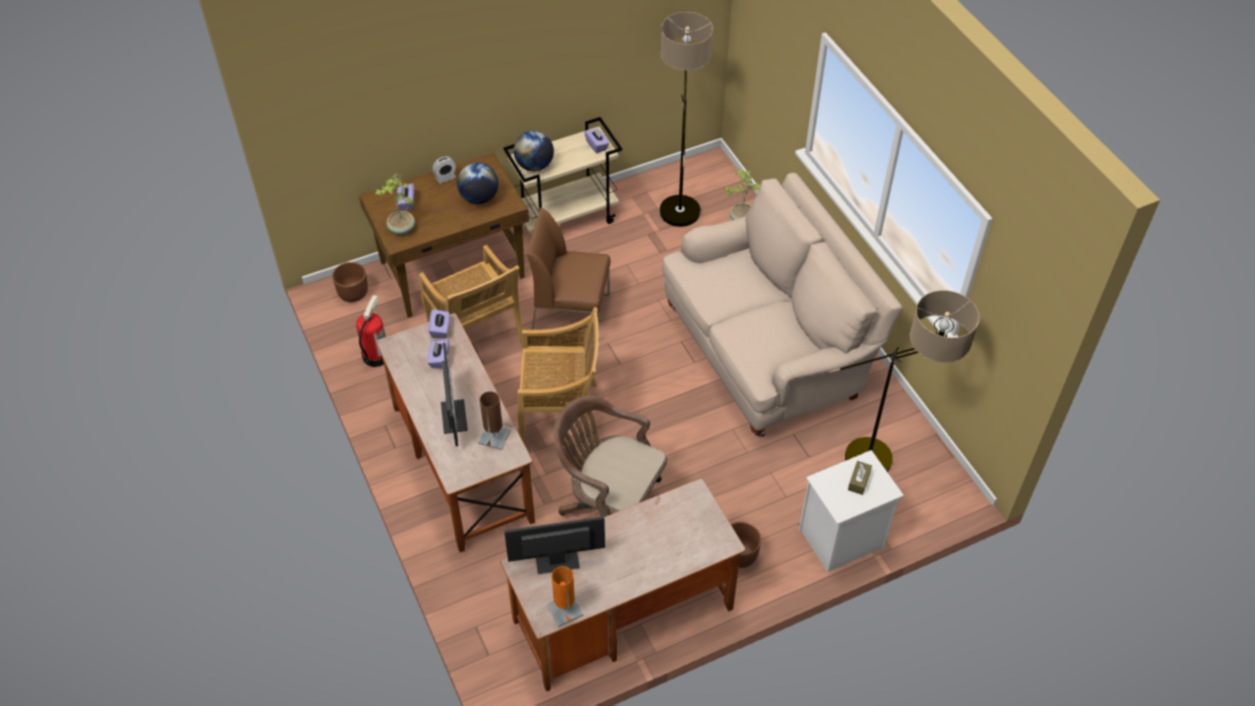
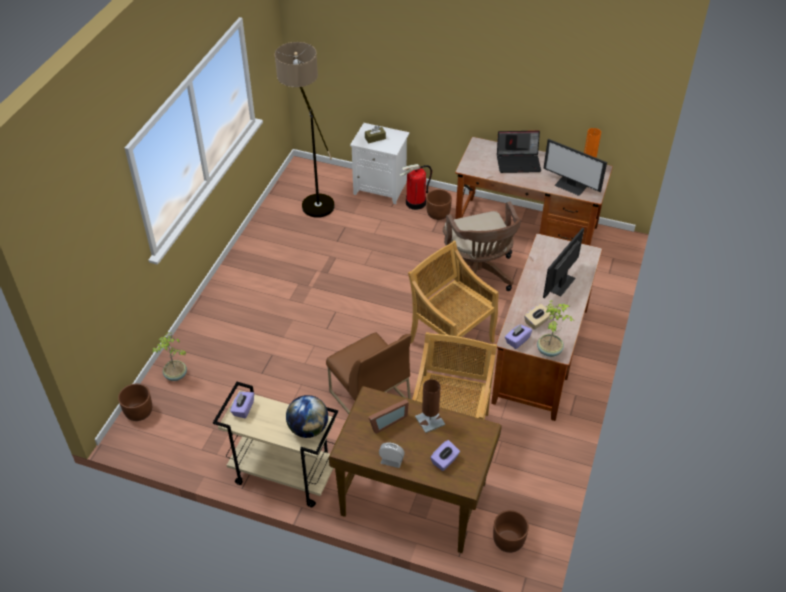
camera: 135 degrees left, 5 degrees down
fire extinguisher [356,295,386,367] -> fire extinguisher moved to [400,164,432,210]
potted plant [375,174,415,235] -> potted plant moved to [537,300,574,357]
purple tissue box [428,339,449,368] -> beige tissue box [524,304,550,330]
globe [457,162,498,204] -> picture frame [369,399,409,434]
brown table lamp [478,391,511,450] -> brown table lamp moved to [415,379,445,433]
floor lamp [660,12,713,227] -> none
beige sofa [662,173,903,437] -> none
none -> brown planter [118,384,152,421]
none -> laptop [497,131,541,173]

